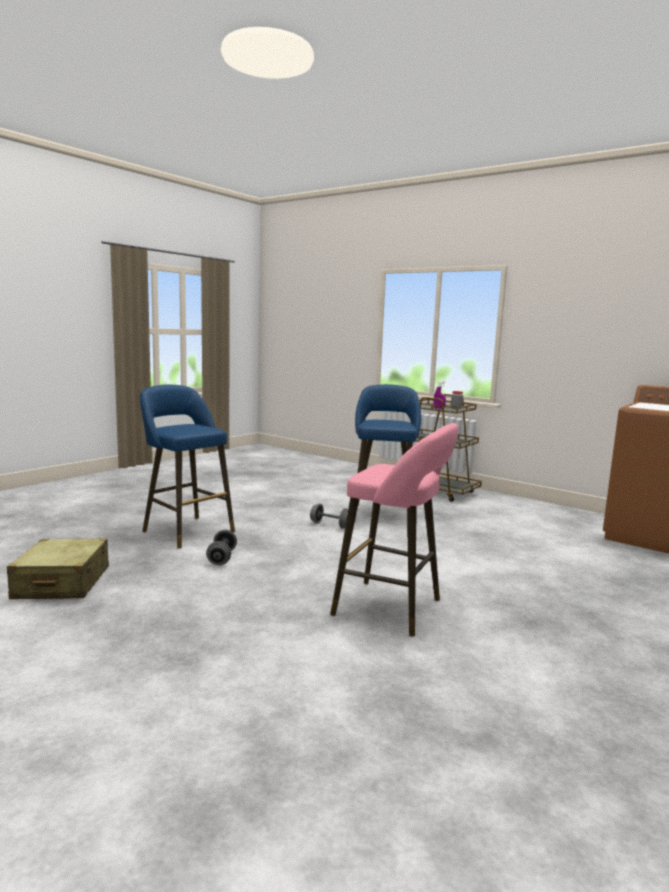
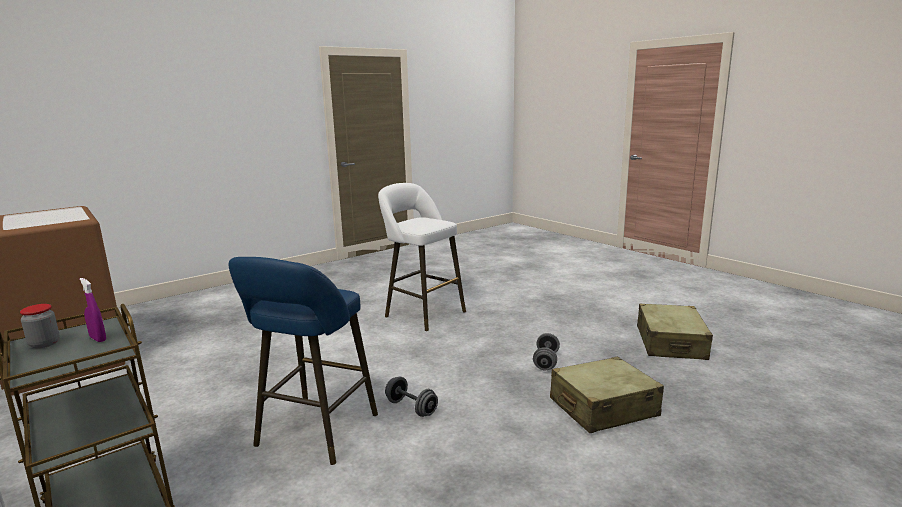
camera: 165 degrees left, 5 degrees up
blue stool [140,384,235,549] -> beige suitcase [550,357,664,433]
pink stool [330,423,458,637] -> white stool [378,183,466,331]

